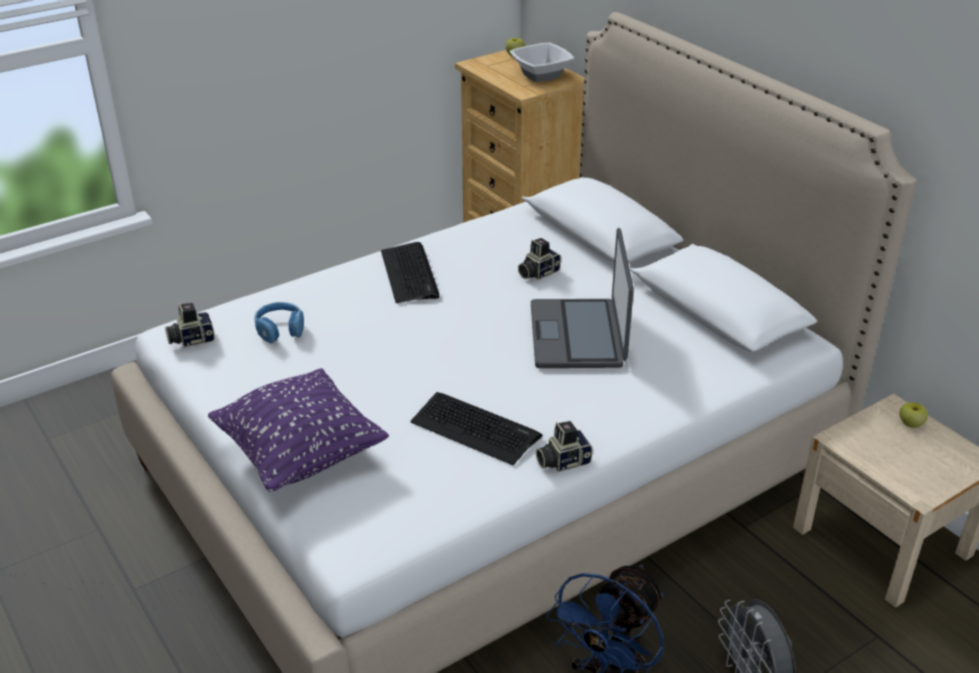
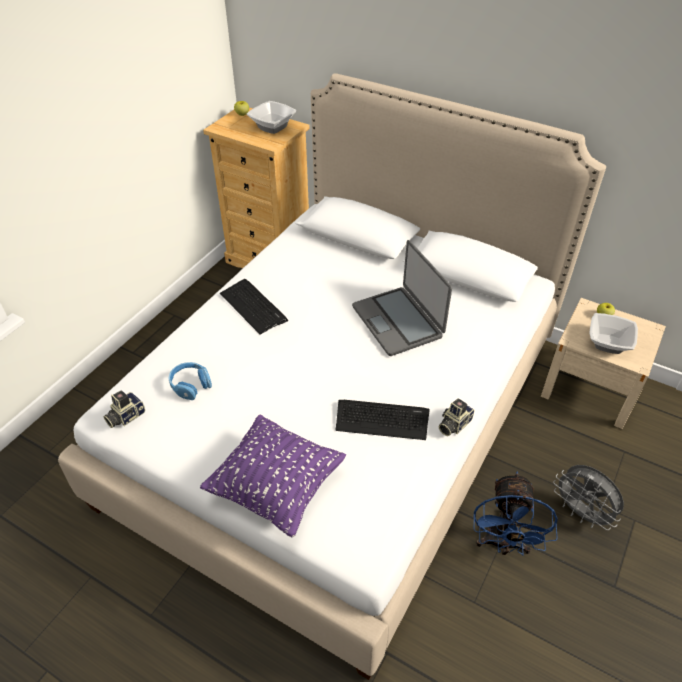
camera: 25 degrees left, 10 degrees up
camera [518,238,561,280] -> none
none -> bowl [589,313,638,354]

